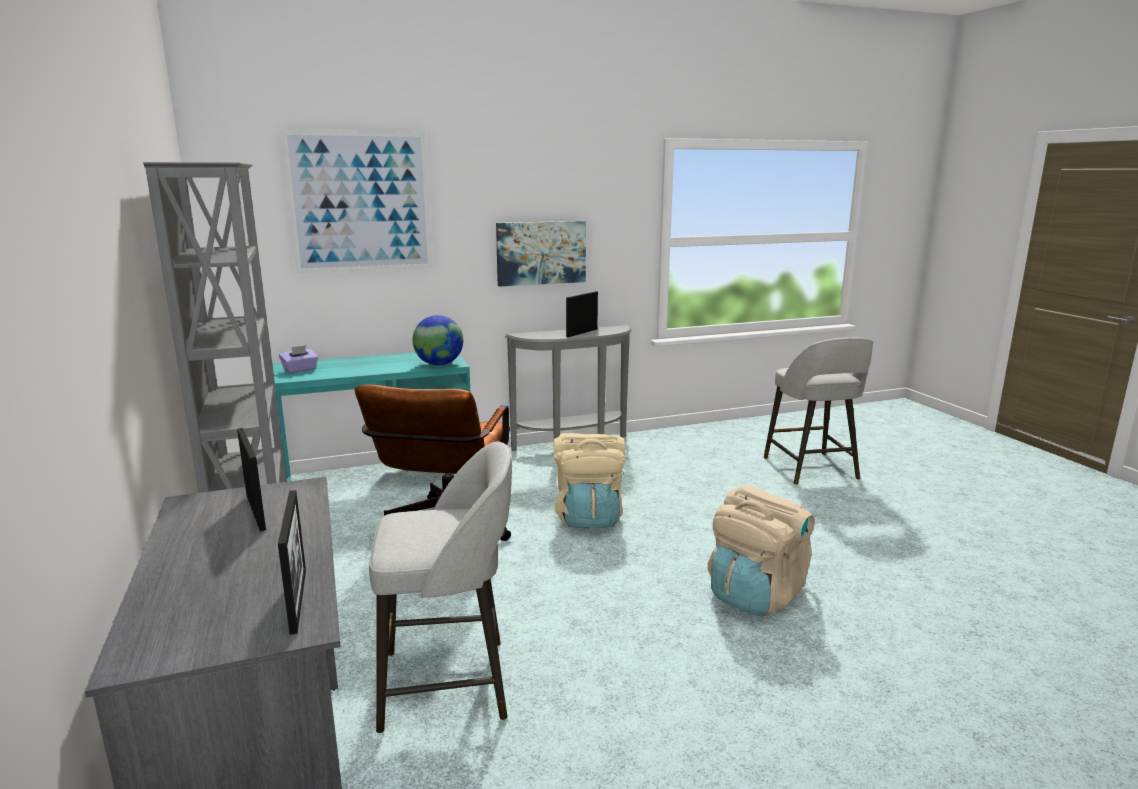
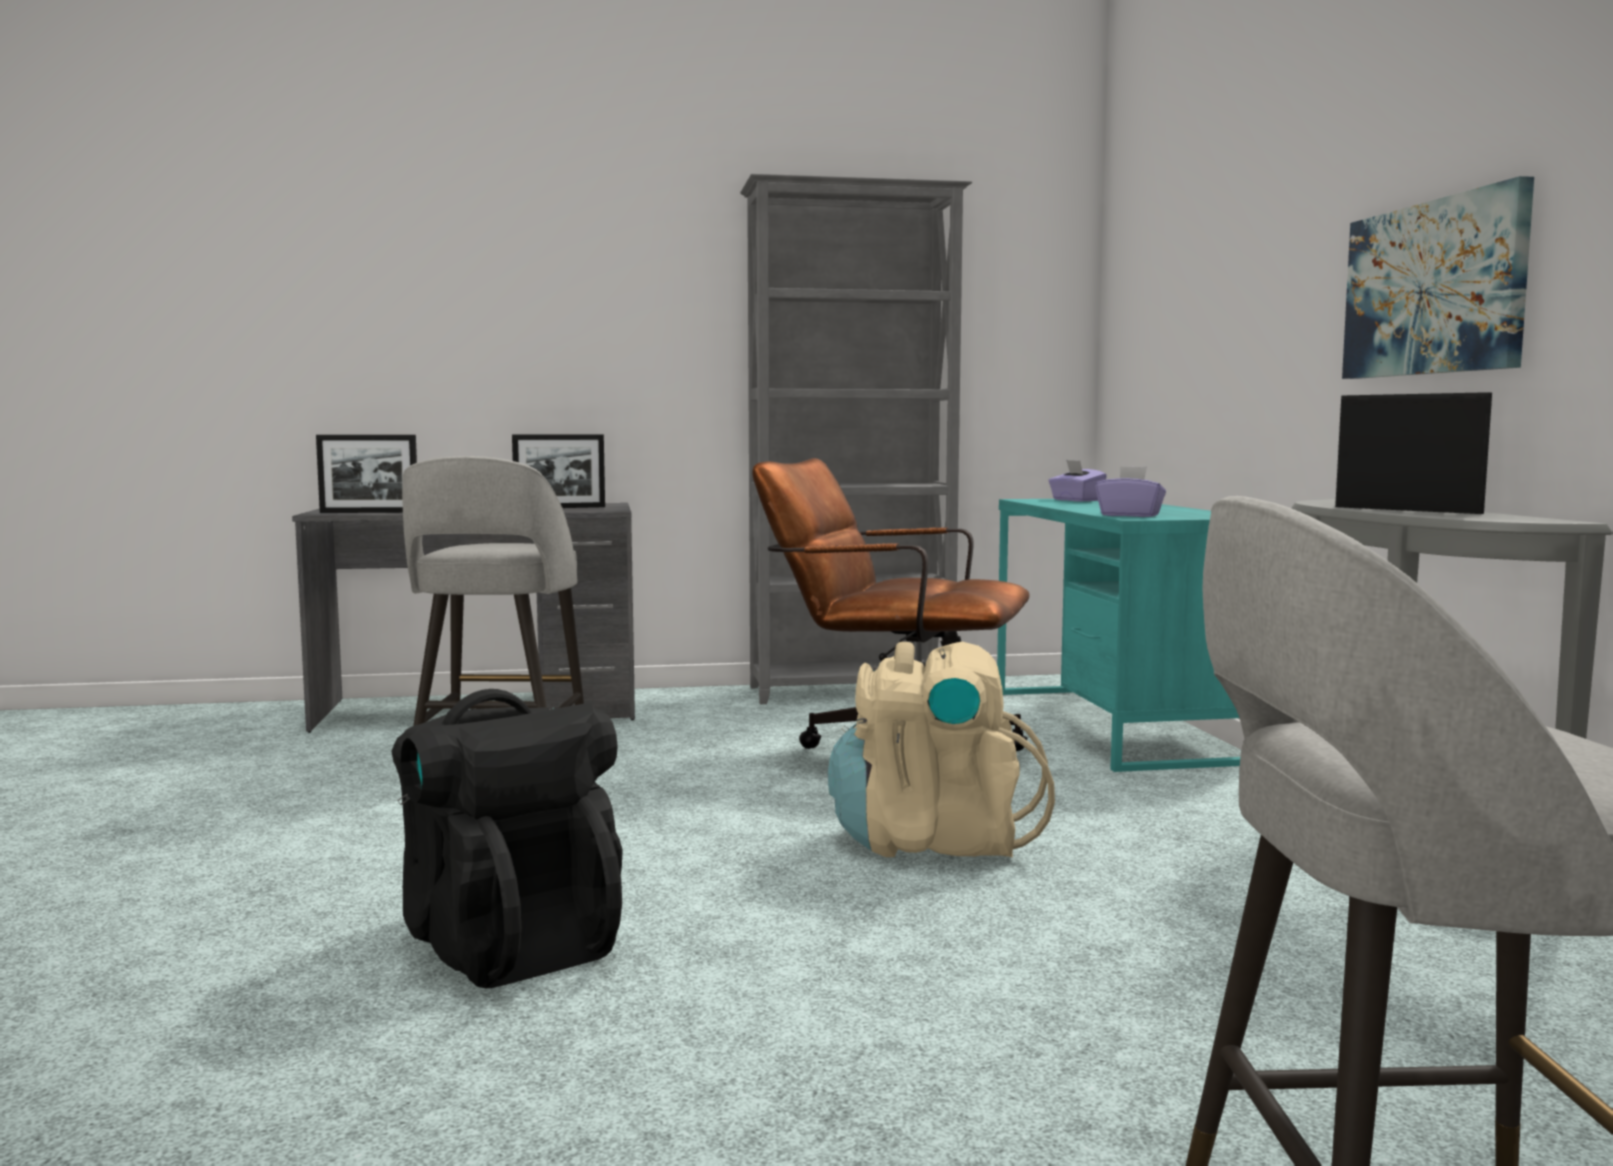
camera: 100 degrees right, 10 degrees down
picture [281,130,432,273] -> none
globe [412,315,463,366] -> purple tissue box [1095,466,1166,517]
beige backpack [708,486,815,617] -> black backpack [392,689,623,988]

